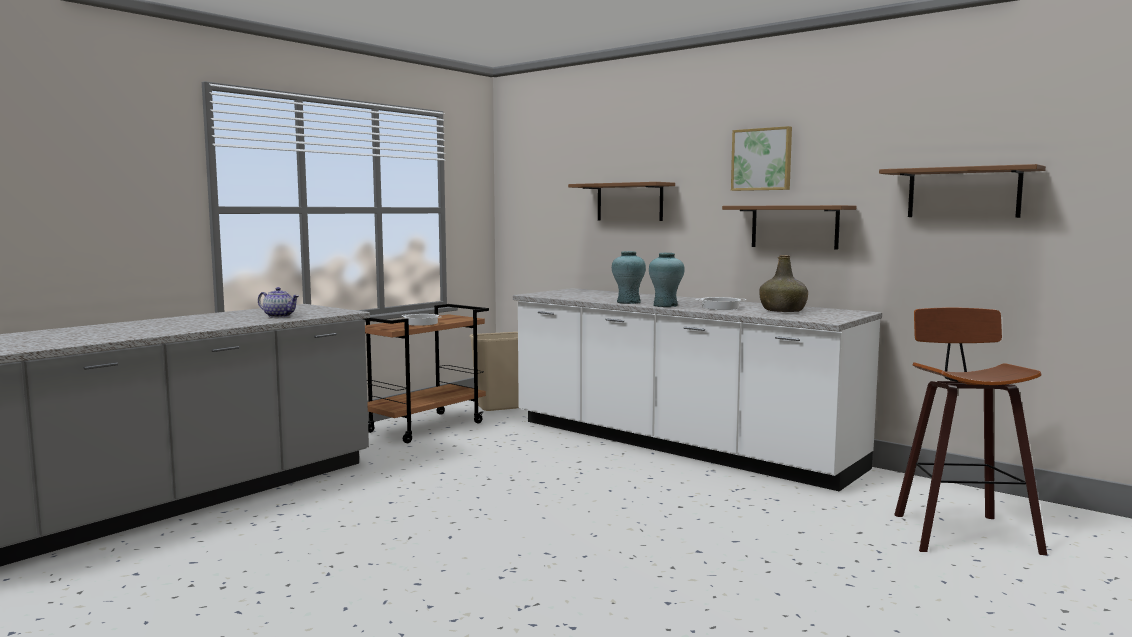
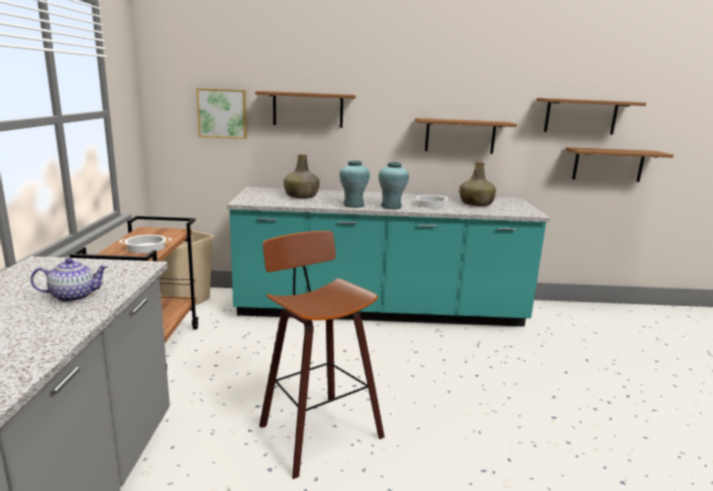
camera: 40 degrees left, 10 degrees up
white counter [513,288,882,491] -> turquoise counter [227,187,550,327]
picture [731,126,792,191] -> picture moved to [196,88,247,139]
stool [894,308,1047,555] -> stool moved to [259,231,384,479]
none -> green bottle [284,154,320,199]
none -> brown shelf [565,147,674,182]

